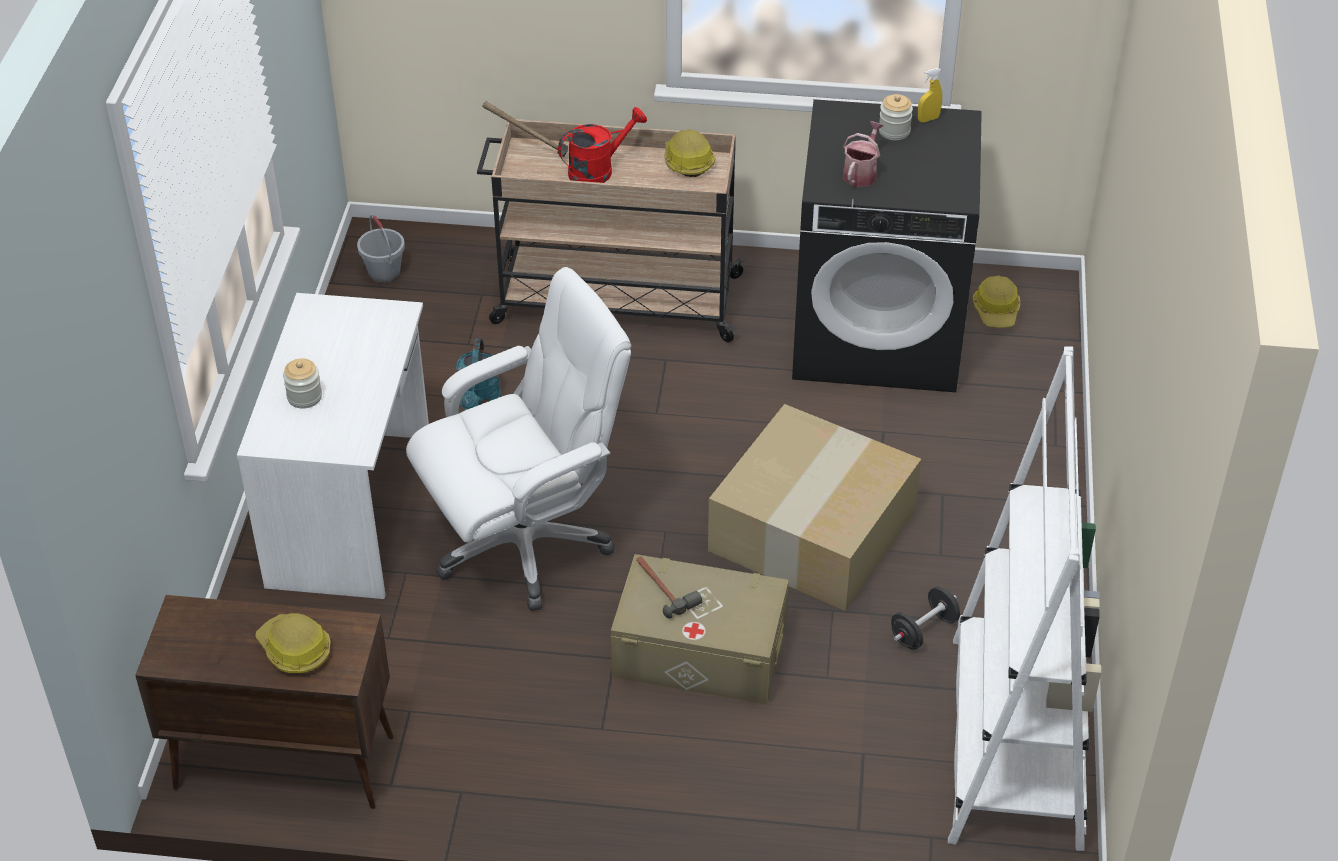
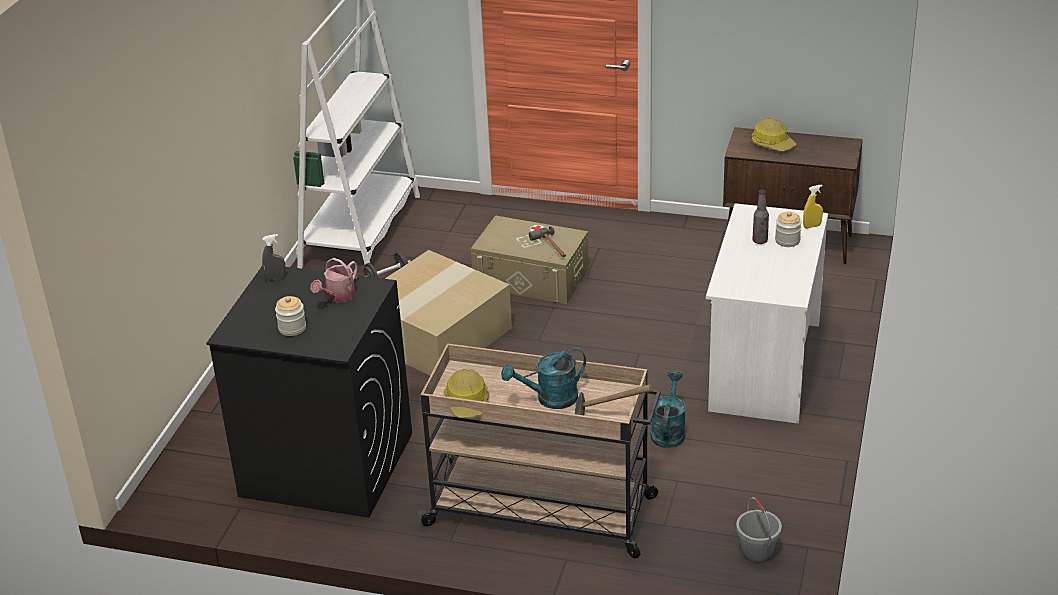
camera: 170 degrees left, 10 degrees down
white office chair [406,267,631,611] -> none
red watering can [558,107,647,183] -> turquoise watering can [501,347,586,409]
yellow spray bottle [918,68,942,122] -> yellow spray bottle moved to [803,185,823,228]
hard hat [973,275,1020,328] -> none
none -> grey spray bottle [262,234,286,281]
none -> bottle [753,190,769,244]

